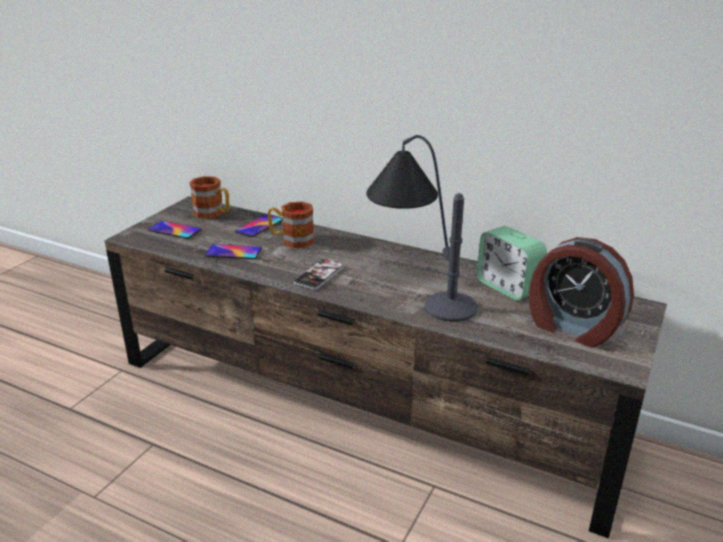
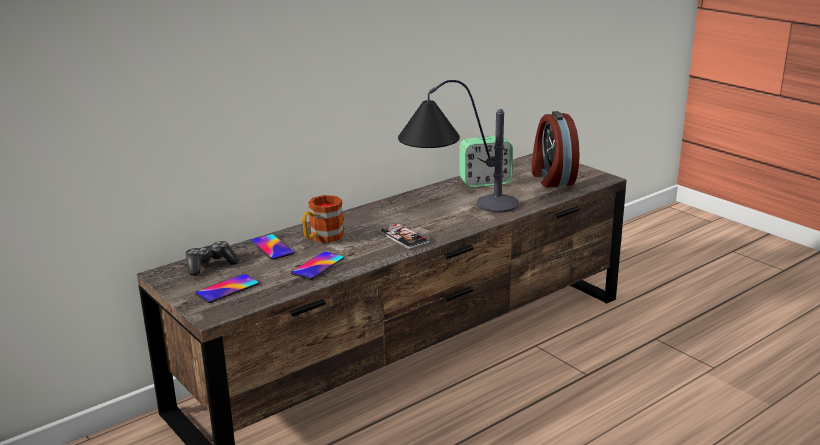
camera: 65 degrees left, 5 degrees down
mug [189,176,230,219] -> game controller [186,241,239,276]
alarm clock [529,237,634,348] -> alarm clock turned 105 degrees clockwise [531,111,580,188]

